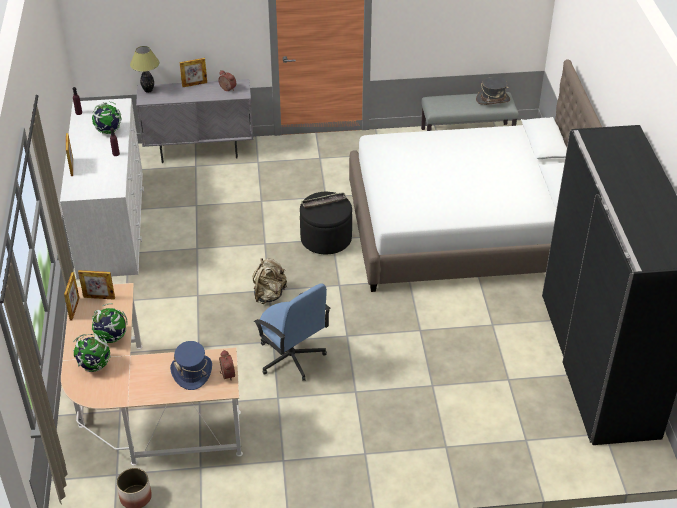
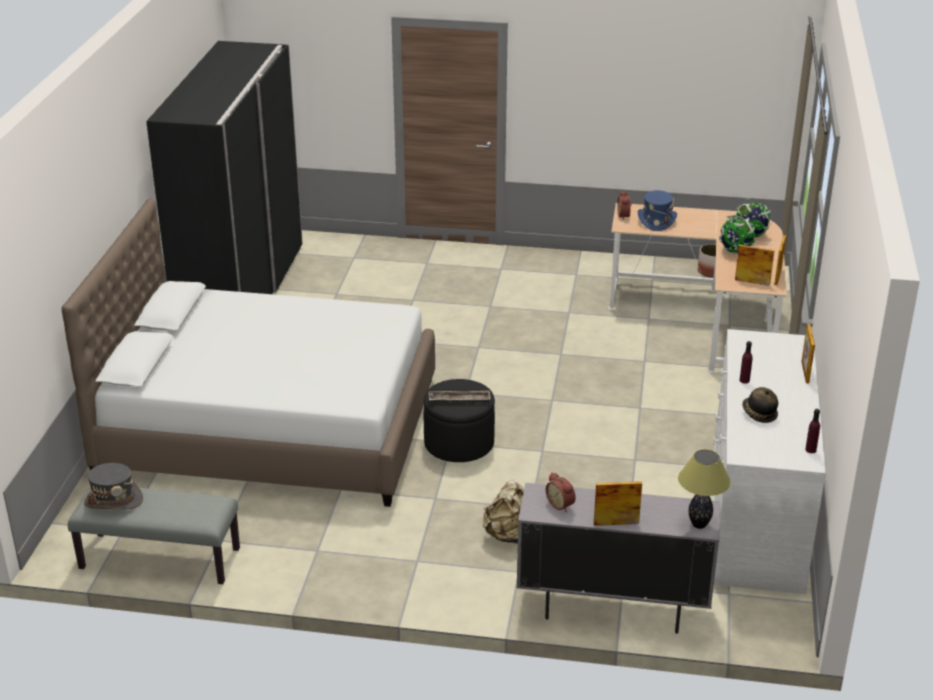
camera: 165 degrees left, 10 degrees down
globe [92,101,122,134] -> hat [742,387,778,423]
beige backpack [252,258,287,304] -> beige backpack moved to [483,480,524,544]
blue office chair [254,283,331,381] -> none

